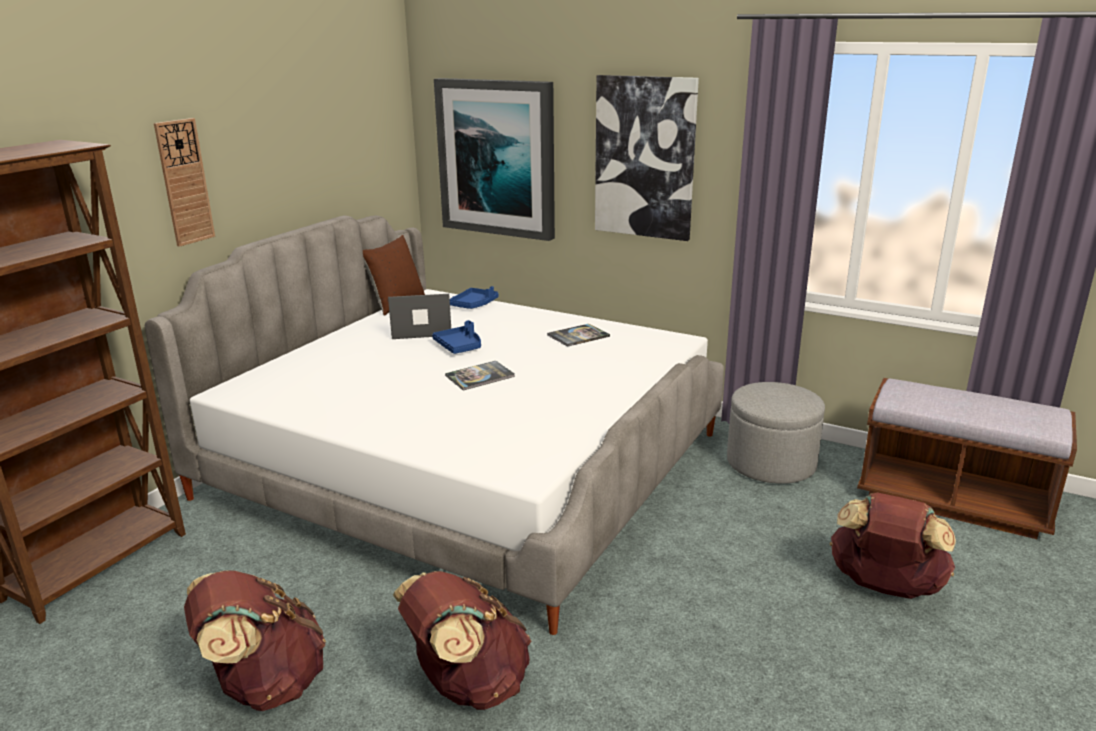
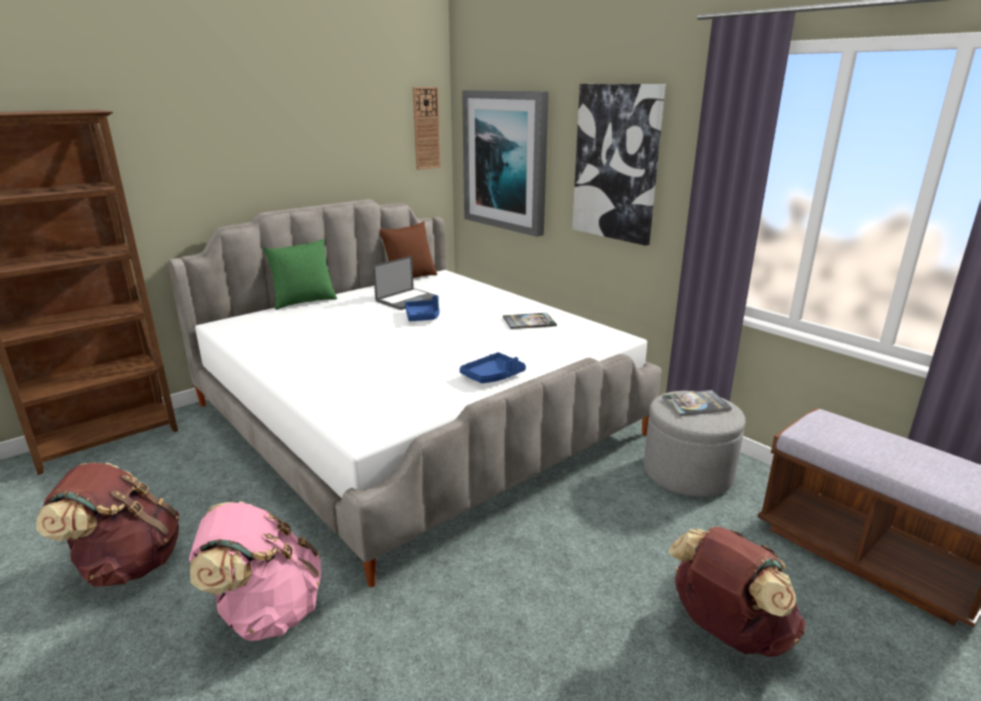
camera: 20 degrees right, 0 degrees up
wall clock [154,118,215,247] -> wall clock moved to [413,87,441,170]
laptop [388,294,451,339] -> laptop turned 120 degrees clockwise [373,256,435,310]
brown backpack [393,571,532,710] -> pink backpack [189,501,321,641]
book [445,361,515,391] -> book moved to [662,390,732,416]
blue tray [450,286,499,309] -> blue tray moved to [460,352,526,383]
none -> green pillow [263,239,337,310]

